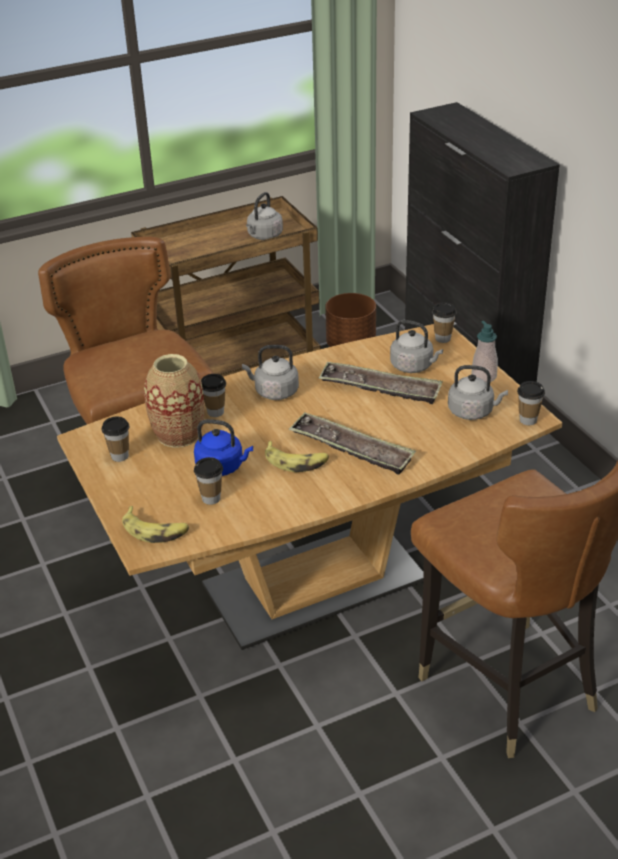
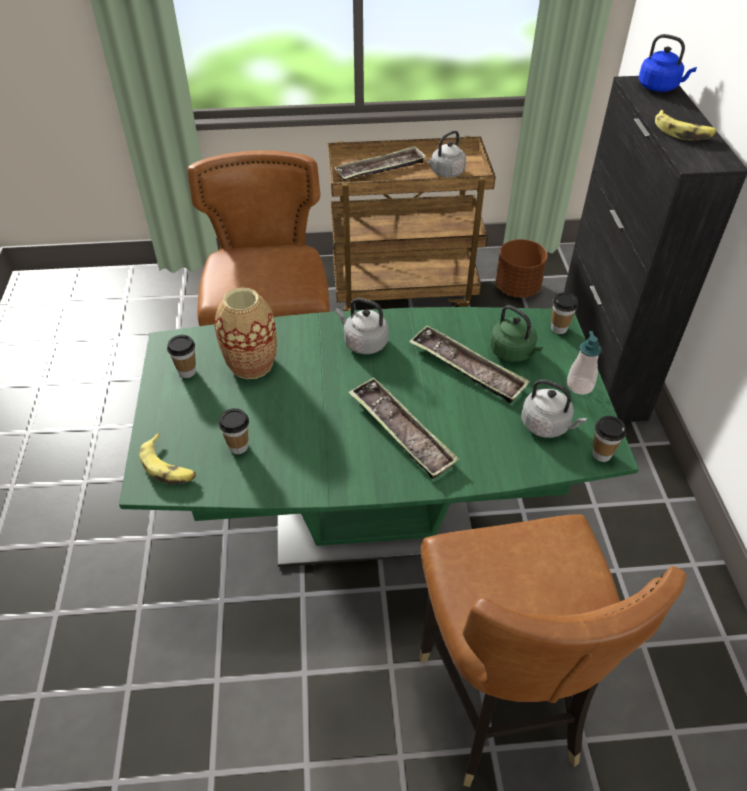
camera: 20 degrees right, 10 degrees up
brown dining table [57,324,562,650] -> green dining table [119,307,639,567]
blue kettle [194,419,253,476] -> blue kettle moved to [639,34,697,92]
cup [201,374,226,417] -> none
banana [265,441,329,472] -> banana moved to [655,110,717,140]
grey kettle [390,320,443,373] -> green kettle [490,305,543,362]
none -> tray [334,146,426,181]

